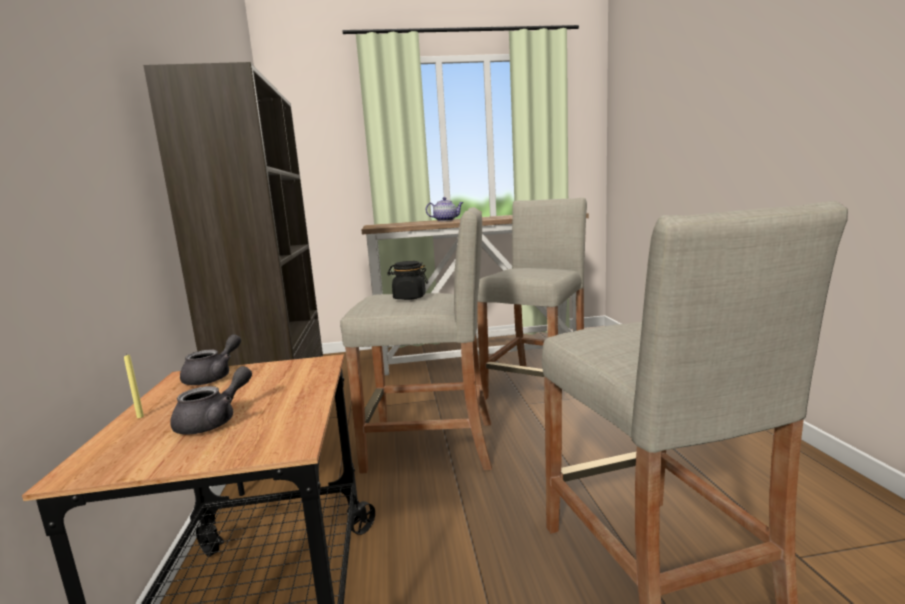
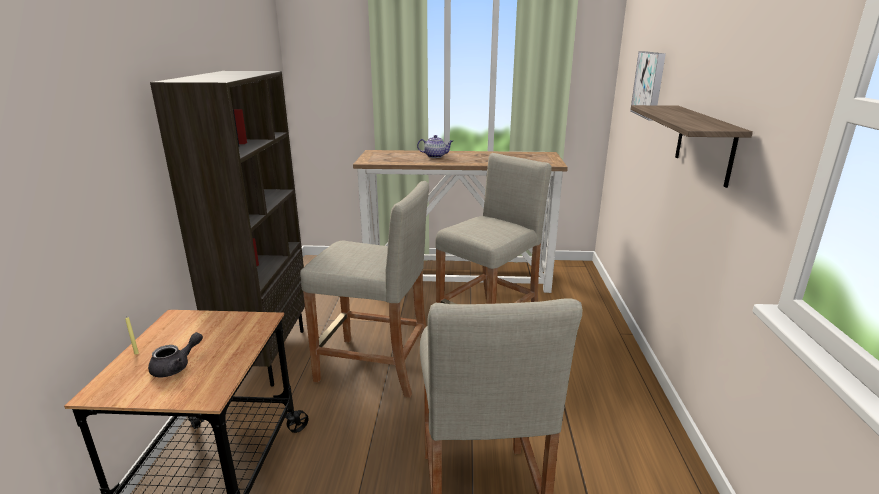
camera: 10 degrees right, 10 degrees up
grey teapot [180,334,241,385] -> none
black jar [387,261,428,300] -> none
none -> picture [630,51,666,120]
none -> shelf [631,105,753,188]

